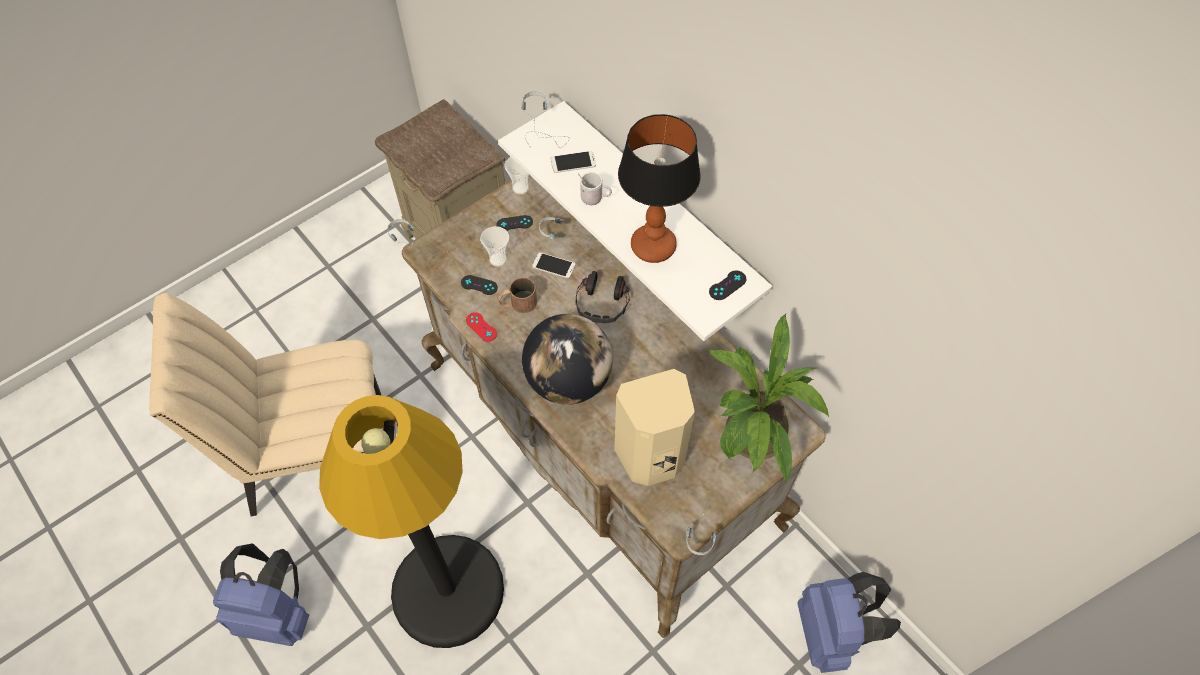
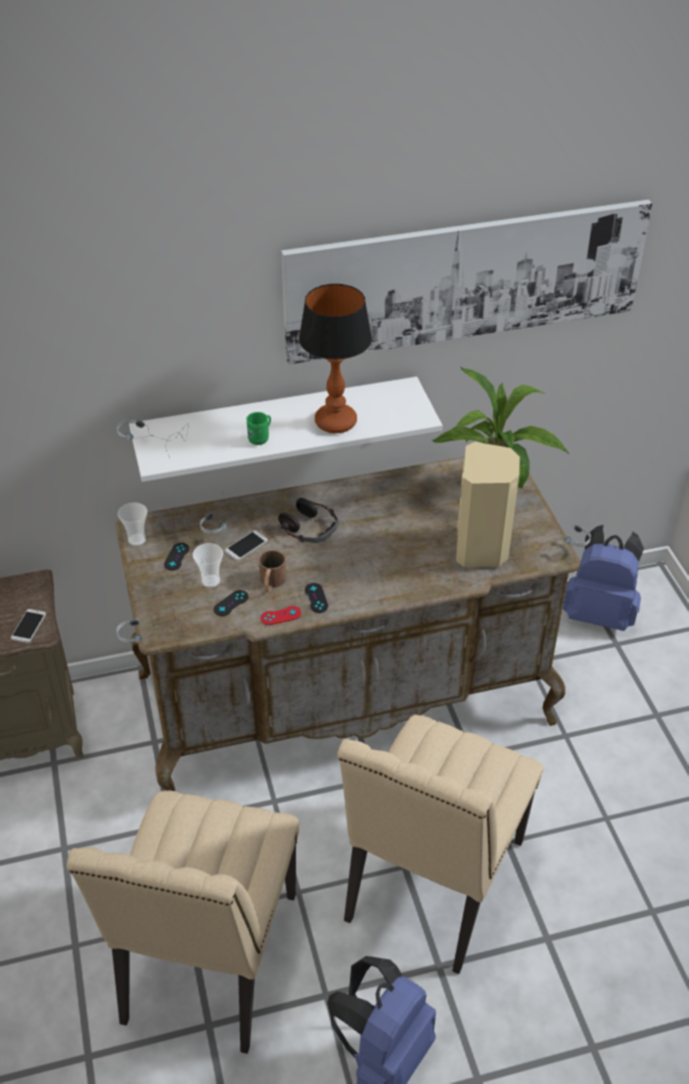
camera: 65 degrees left, 15 degrees down
black floor lamp [319,395,504,648] -> beige chair [337,715,544,974]
globe [522,314,613,405] -> none
phone [550,151,596,173] -> phone moved to [11,609,46,643]
white mug [578,172,612,205] -> green mug [246,412,271,445]
black game controller [709,270,747,300] -> black game controller moved to [305,583,328,613]
none -> picture [281,200,652,365]

